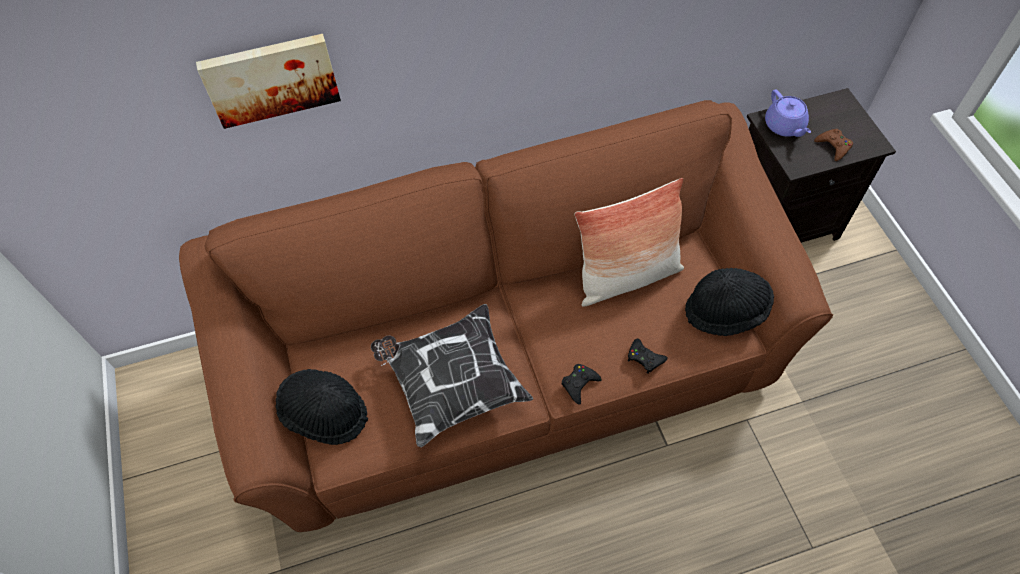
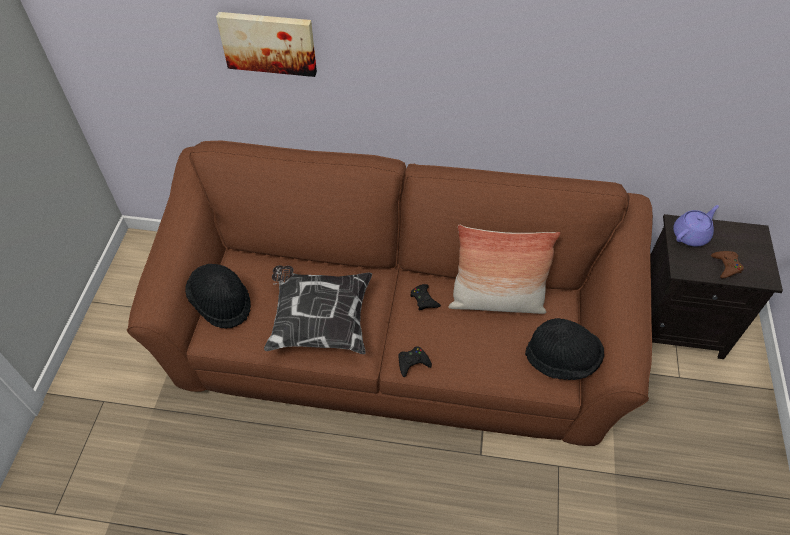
camera: 25 degrees right, 5 degrees down
black game controller [628,338,668,374] -> black game controller moved to [411,284,441,310]
purple teapot [765,89,811,137] -> purple teapot turned 135 degrees counterclockwise [673,205,719,246]

